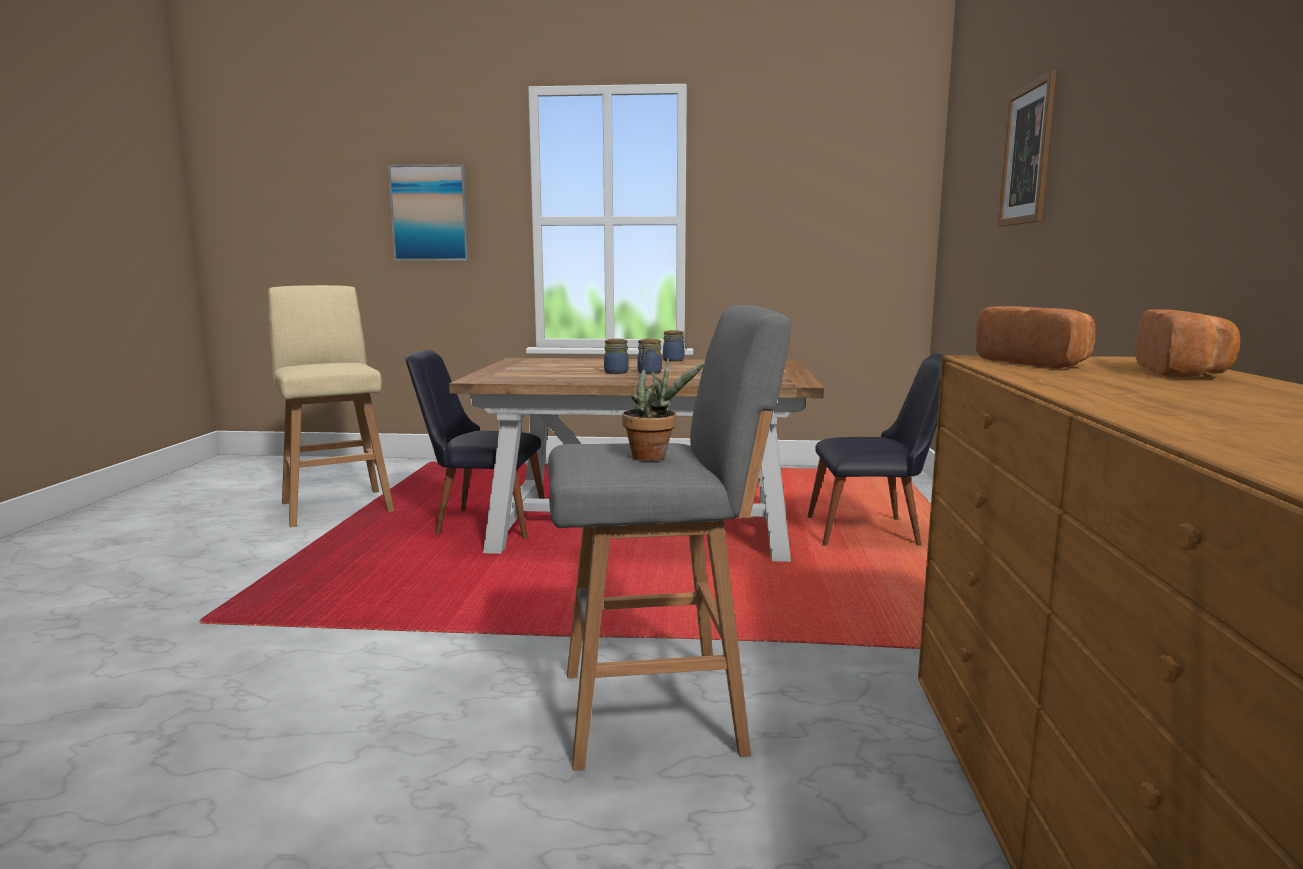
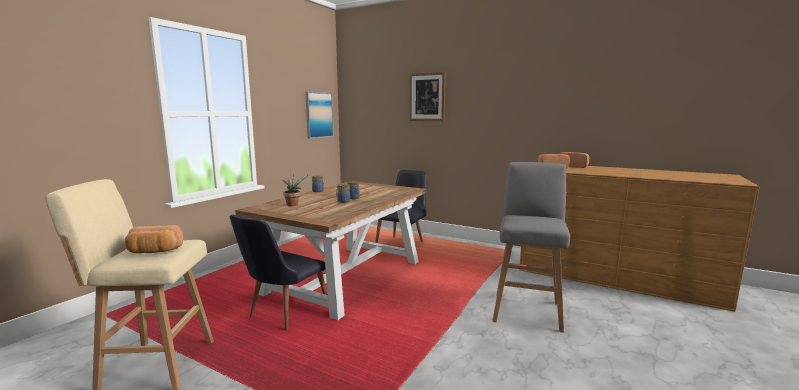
camera: 65 degrees left, 0 degrees up
picture [388,164,469,261] -> picture moved to [305,92,334,139]
potted plant [622,358,705,461] -> potted plant moved to [282,173,310,207]
none -> bread [125,225,183,253]

